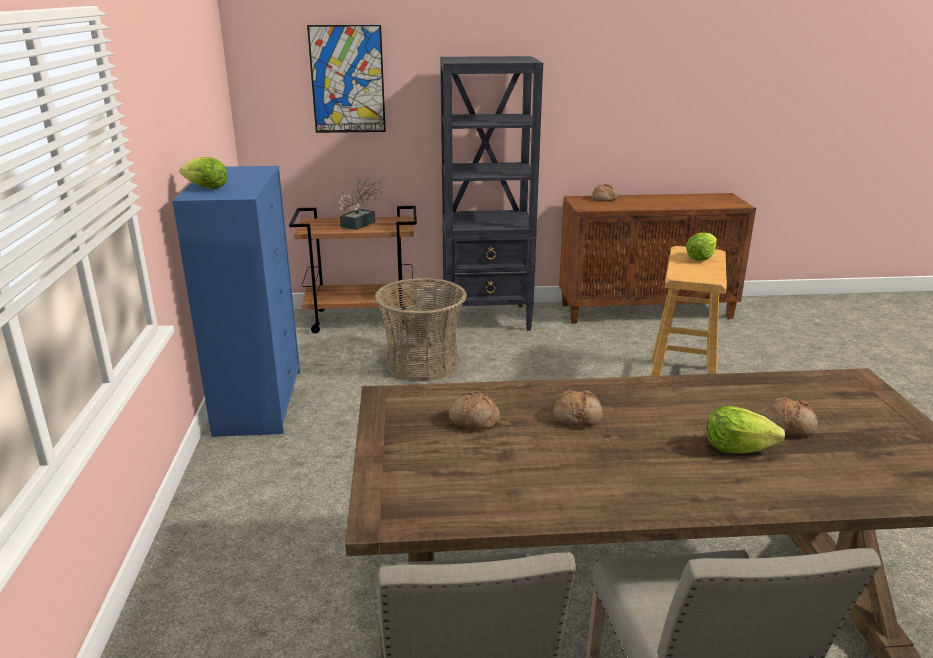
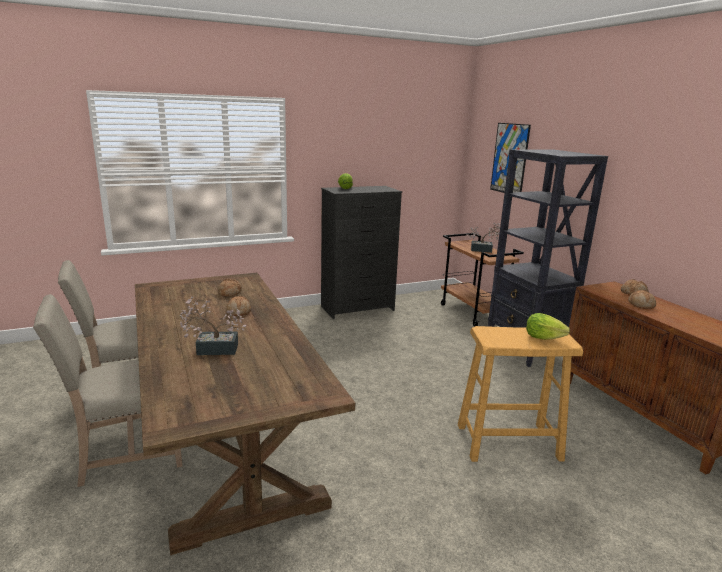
camera: 70 degrees right, 5 degrees down
blue dresser [172,166,300,437] -> black dresser [321,186,402,319]
basket [374,278,467,381] -> none
lettuce [707,406,785,453] -> potted plant [179,297,247,355]
bread [763,397,817,437] -> bread moved to [628,290,656,309]

